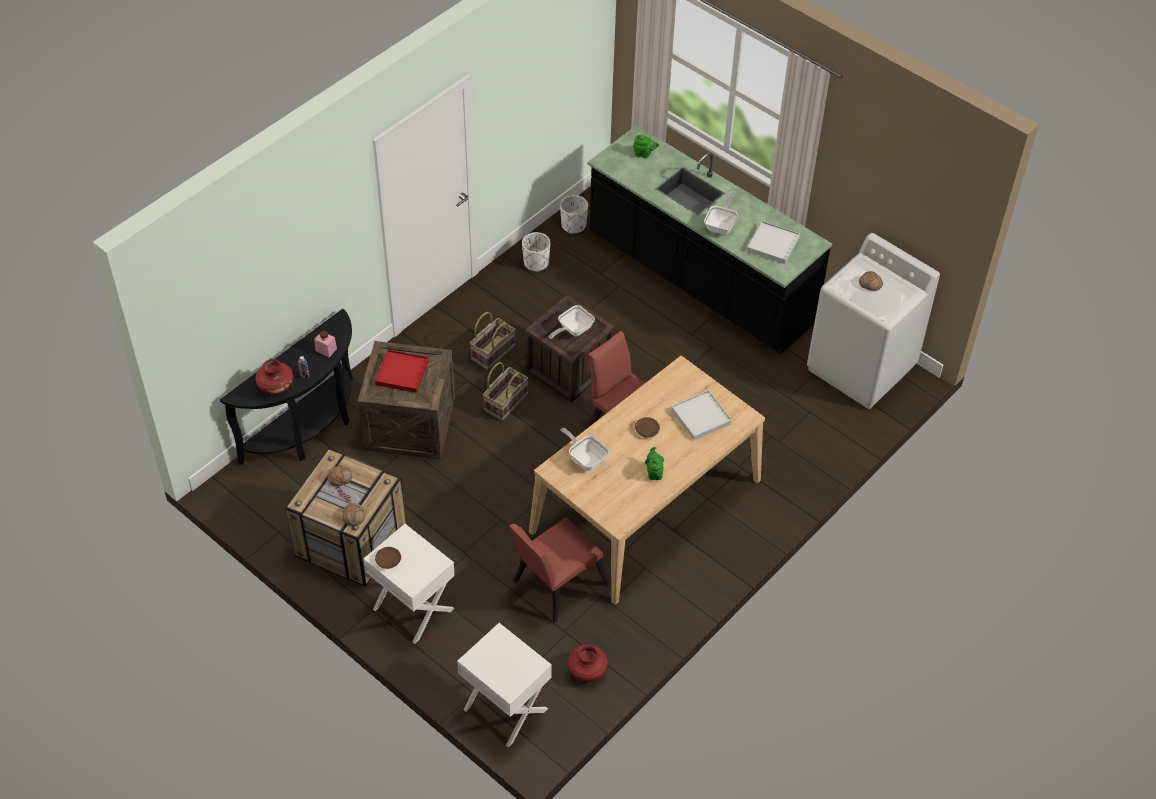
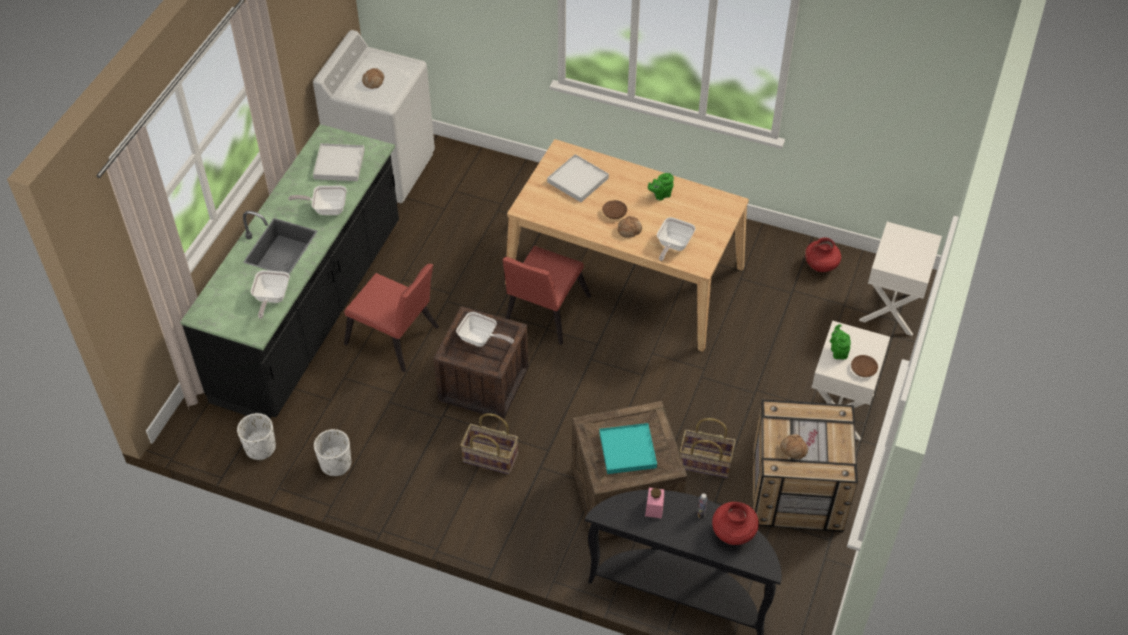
camera: 110 degrees left, 0 degrees up
bread [343,503,365,526] -> bread moved to [618,216,642,238]
red tray [375,350,428,393] -> turquoise tray [599,423,657,474]
basket [483,362,529,421] -> basket moved to [680,418,736,478]
red chair [509,517,610,623] -> red chair moved to [344,264,439,372]
green teapot [633,135,659,158] -> green teapot moved to [830,324,851,359]
none -> frying pan [251,270,290,319]

